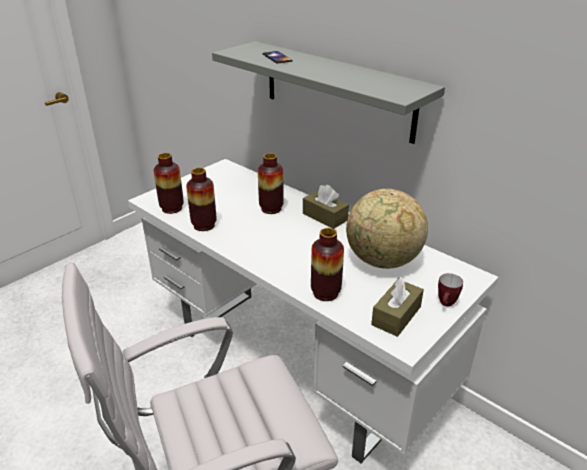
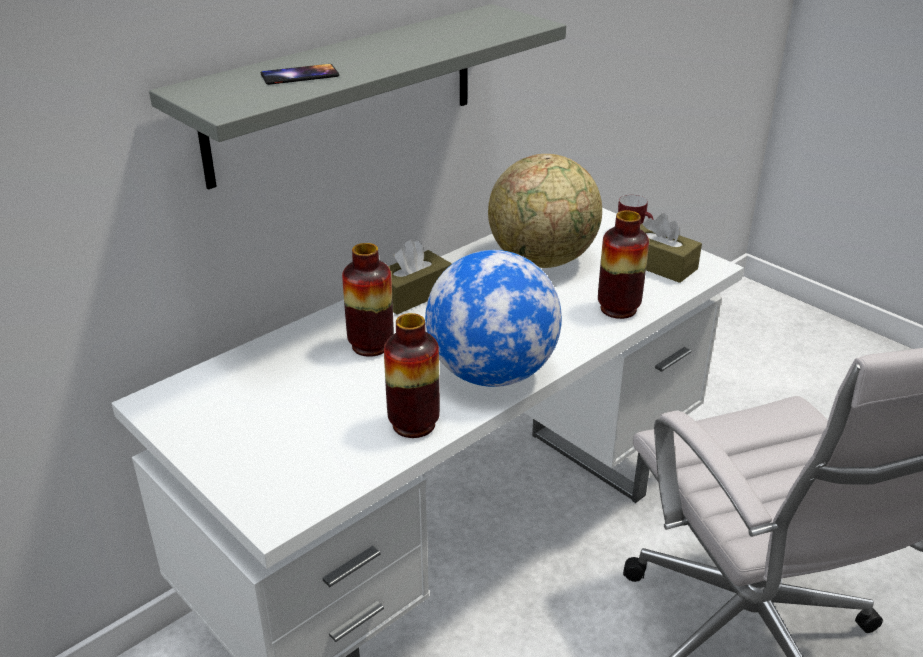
camera: 85 degrees left, 0 degrees up
vase [154,153,184,214] -> none
none -> globe [425,250,562,387]

